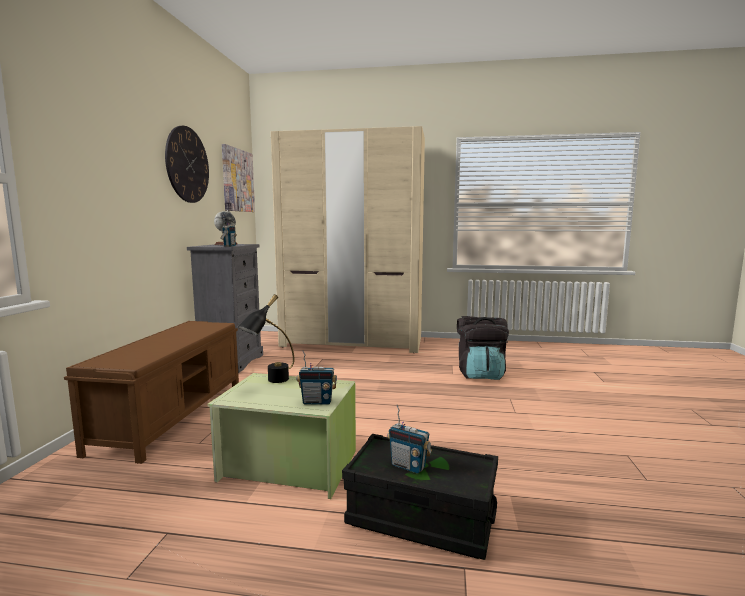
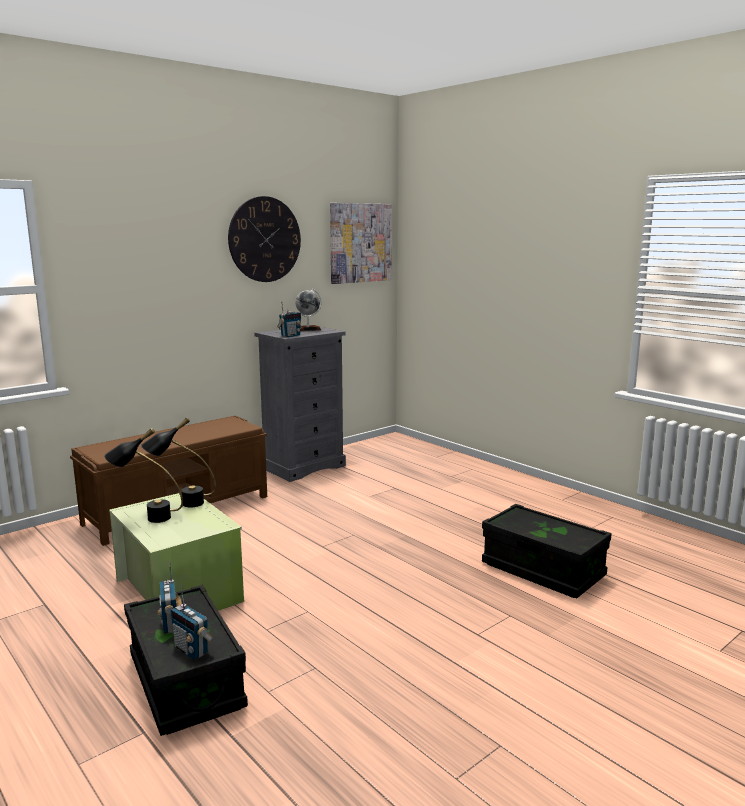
camera: 40 degrees right, 5 degrees up
beige wardrobe [271,126,425,353] -> none
radio [297,350,337,405] -> radio moved to [170,584,213,660]
black backpack [457,316,509,380] -> black storage box [482,504,612,598]
none -> black table lamp [104,428,183,523]

